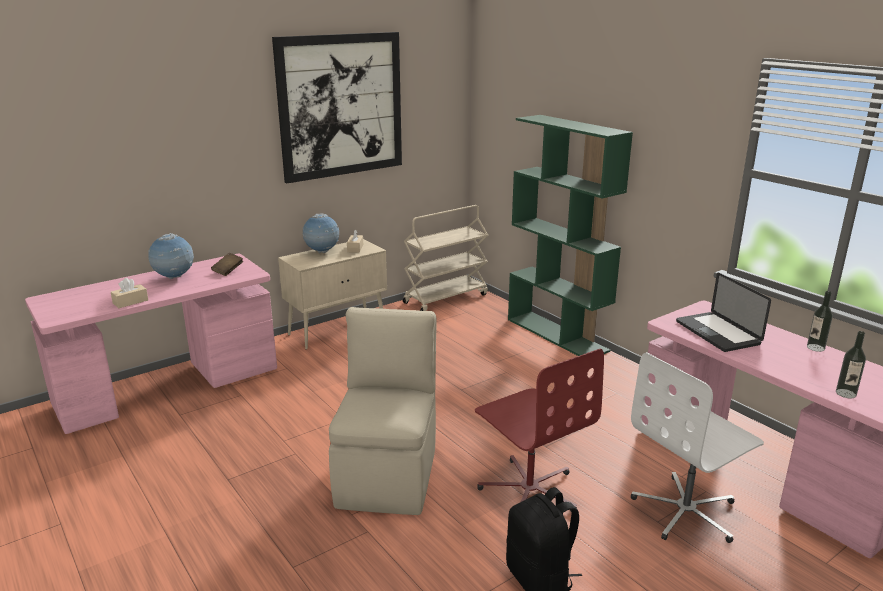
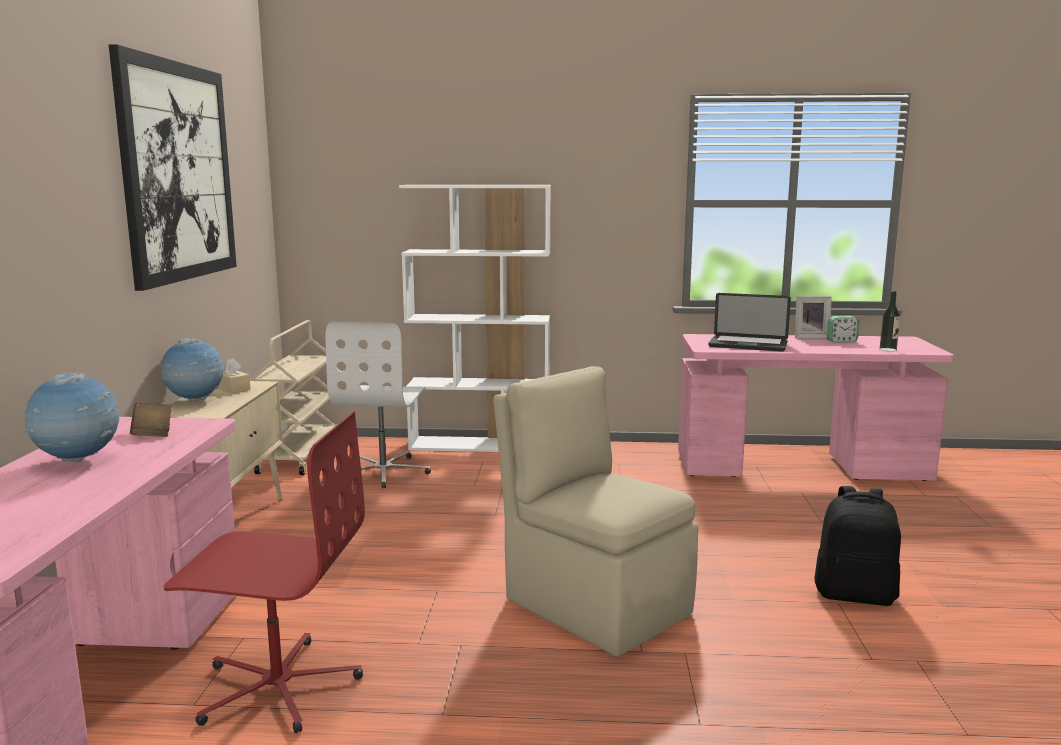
camera: 50 degrees left, 10 degrees down
beige tissue box [111,278,148,308] -> none
red office chair [475,349,604,512] -> red office chair moved to [163,411,365,733]
green bookcase [508,115,633,356] -> white bookcase [399,185,551,452]
white office chair [631,352,764,543] -> white office chair moved to [326,322,431,488]
bottle [807,291,833,352] -> picture frame [795,296,832,339]
none -> alarm clock [827,316,859,343]

